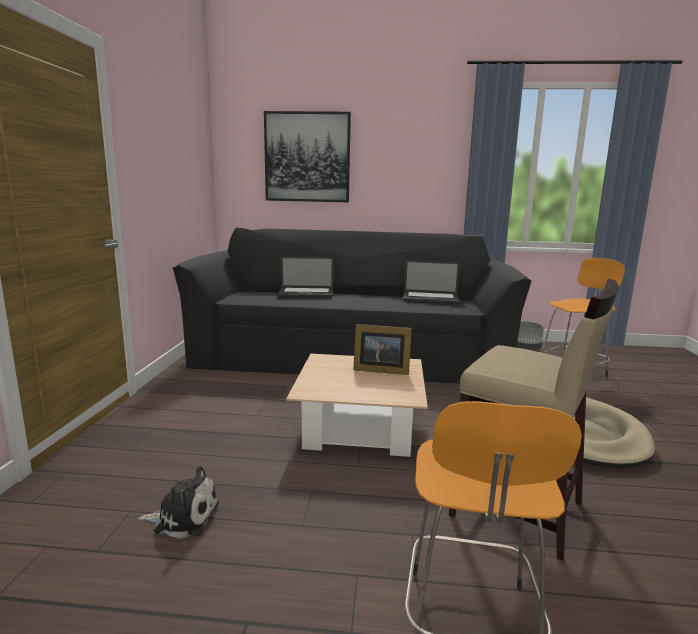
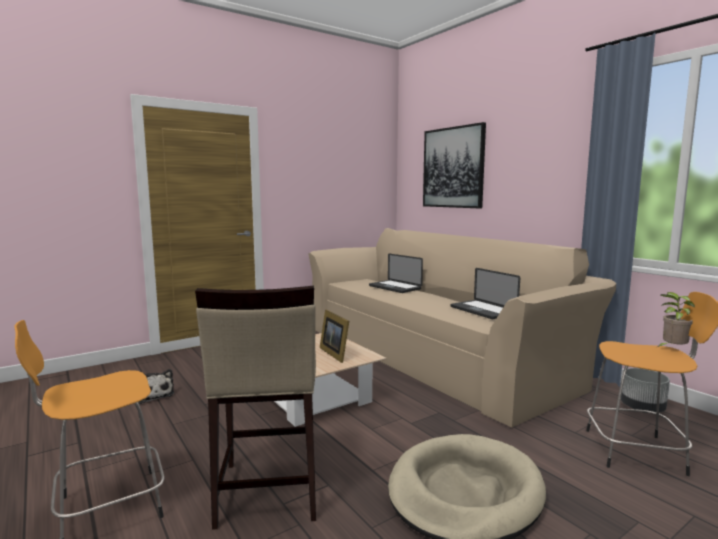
camera: 50 degrees right, 5 degrees down
black sofa [173,227,531,383] -> beige sofa [308,228,616,427]
none -> potted plant [657,292,695,347]

